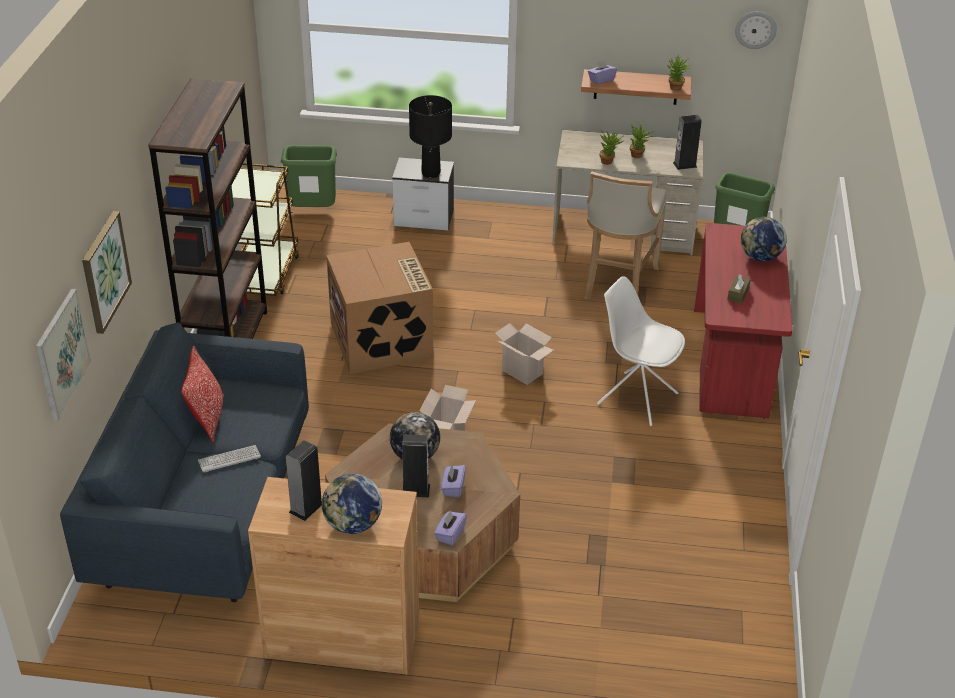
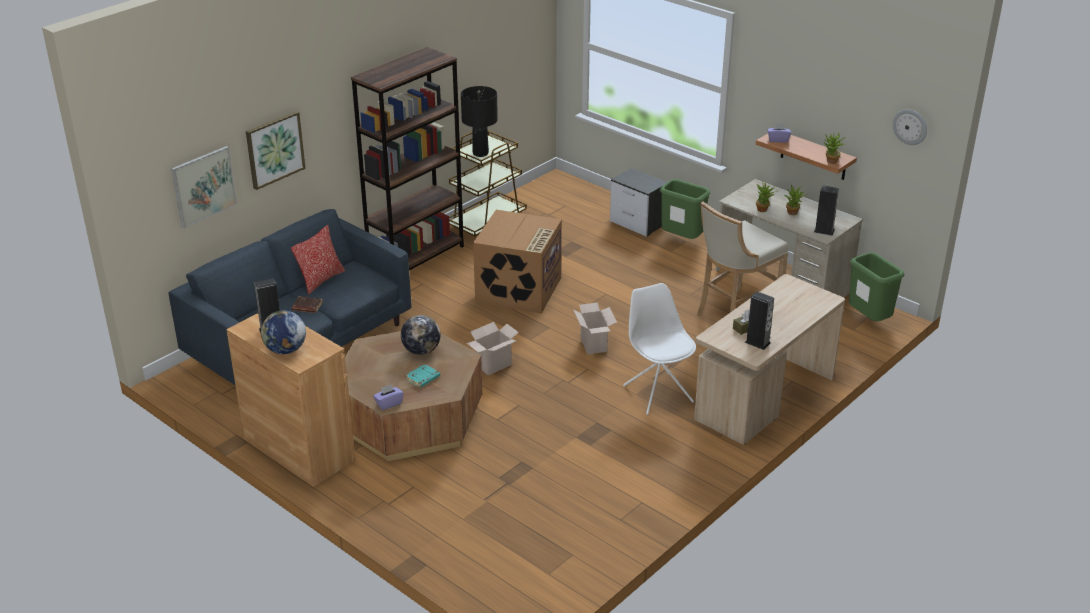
camera: 35 degrees right, 5 degrees down
keyboard [198,445,261,472] -> brown book [292,296,323,313]
green trash can [281,145,337,207] -> green trash can moved to [660,179,710,239]
speaker [402,434,430,497] -> speaker moved to [745,292,774,350]
black table lamp [409,95,452,178] -> black table lamp moved to [461,86,498,157]
purple tissue box [441,465,466,497] -> turquoise book [405,364,440,388]
red desk [694,223,793,418] -> beige desk [694,274,845,445]
globe [741,217,787,261] -> none

